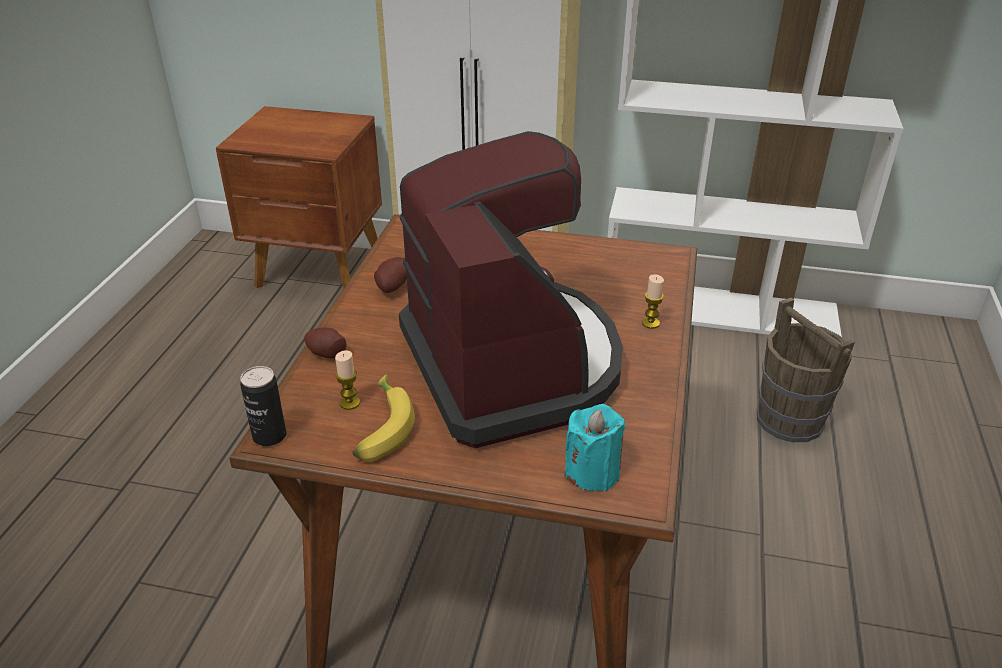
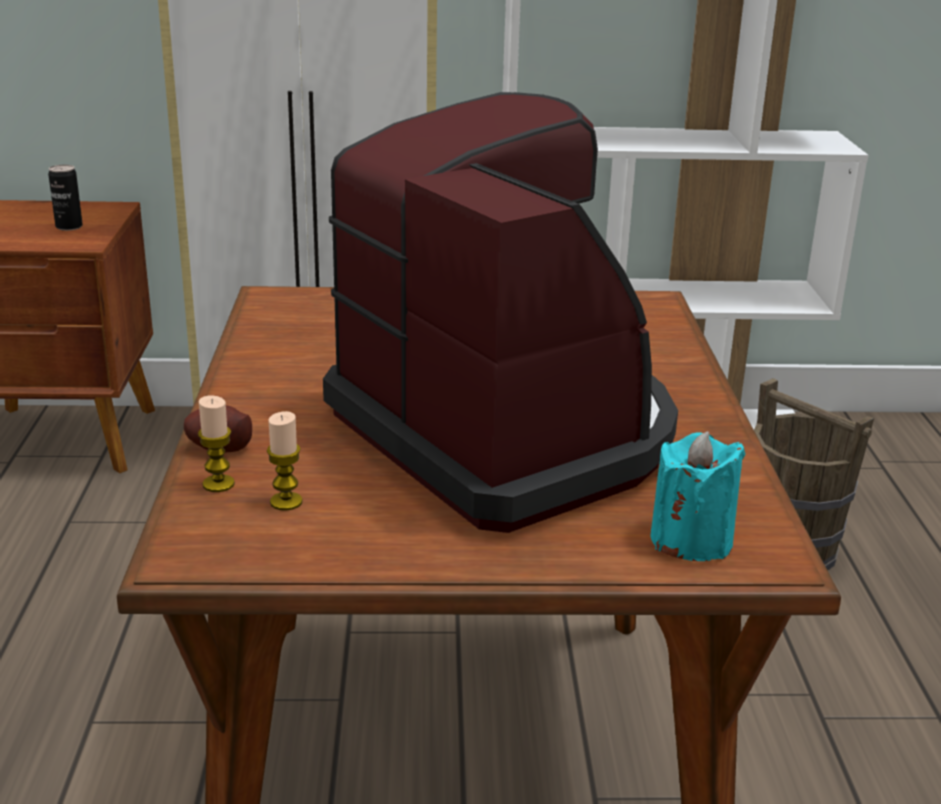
camera: 15 degrees left, 10 degrees down
can [240,366,287,446] -> can moved to [48,165,83,231]
banana [352,374,415,462] -> none
potato [374,257,407,293] -> none
candle [642,274,664,329] -> candle moved to [198,395,235,492]

